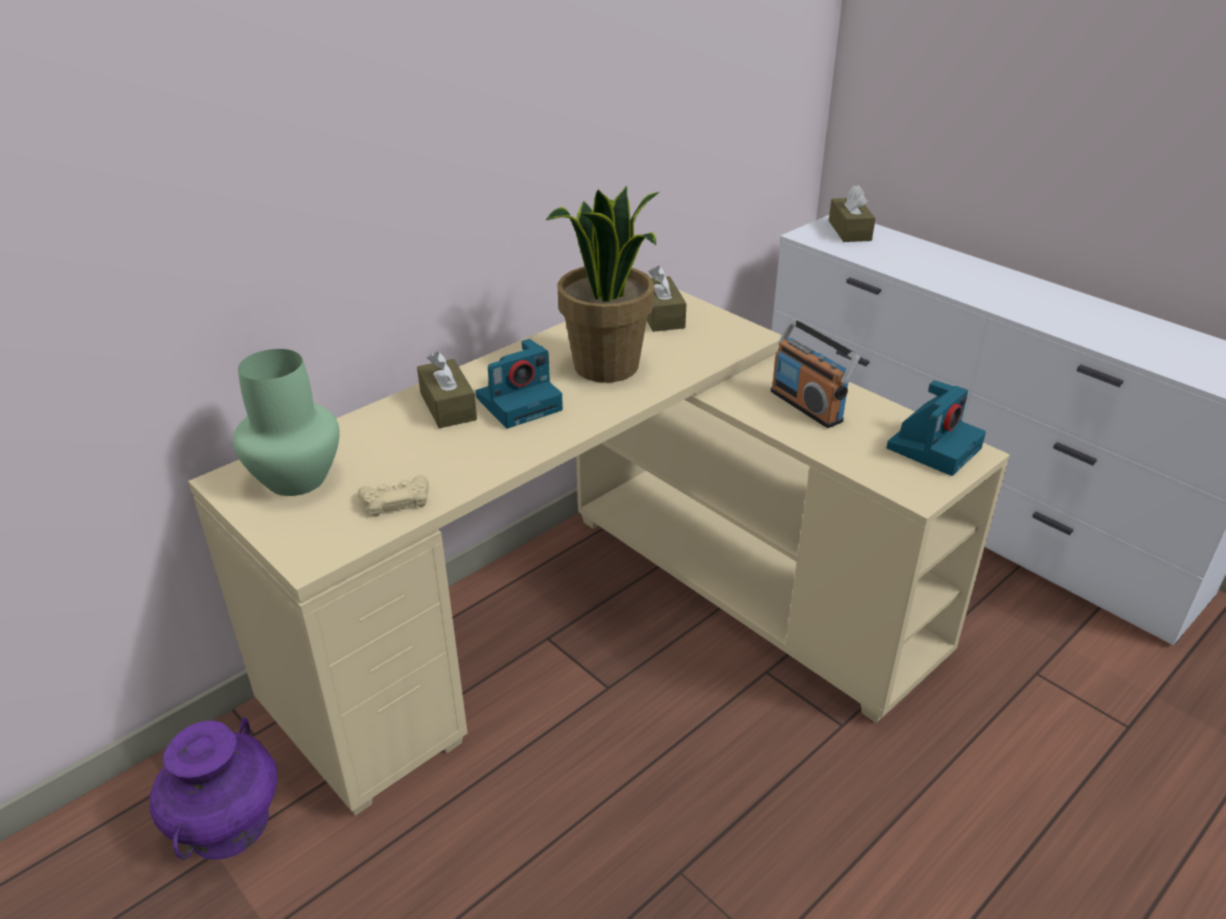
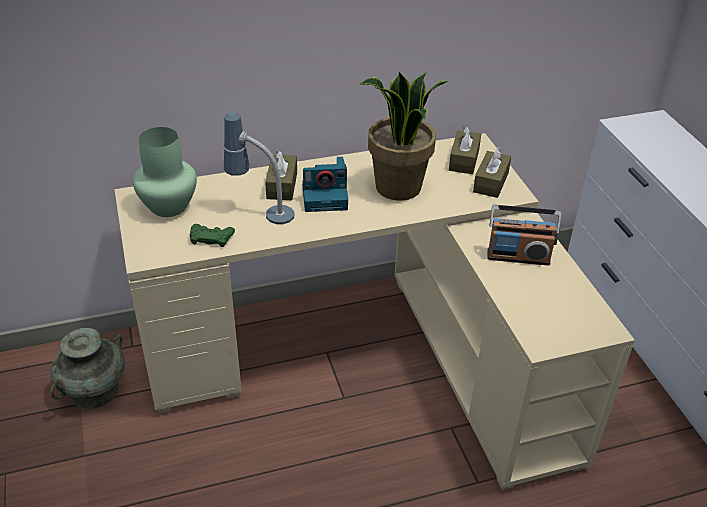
camera: 25 degrees right, 5 degrees up
purple vase [149,717,278,860] -> turquoise vase [50,328,125,409]
beige game controller [358,475,429,517] -> green game controller [190,224,235,247]
radio [771,319,860,428] -> radio turned 75 degrees counterclockwise [488,205,561,265]
brown tissue box [829,185,875,242] -> brown tissue box moved to [473,147,511,198]
camera [886,380,986,476] -> none
none -> table lamp [223,112,295,224]

